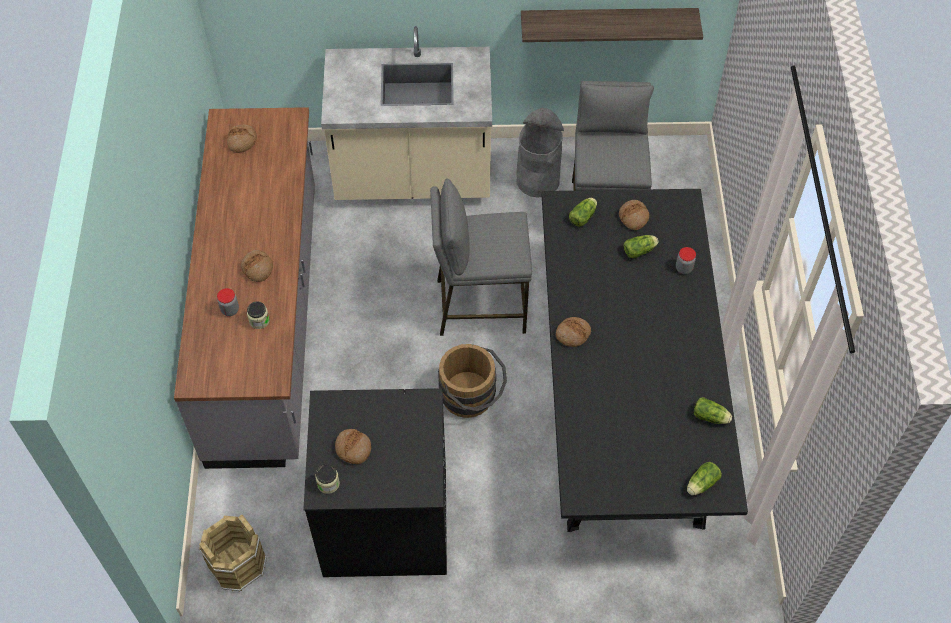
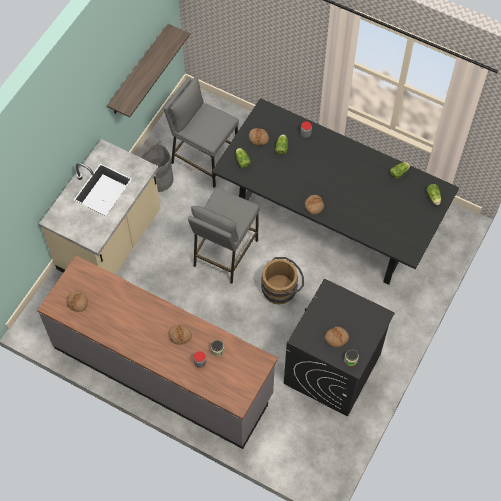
camera: 60 degrees left, 5 degrees up
brown bucket [198,515,267,592] -> none

